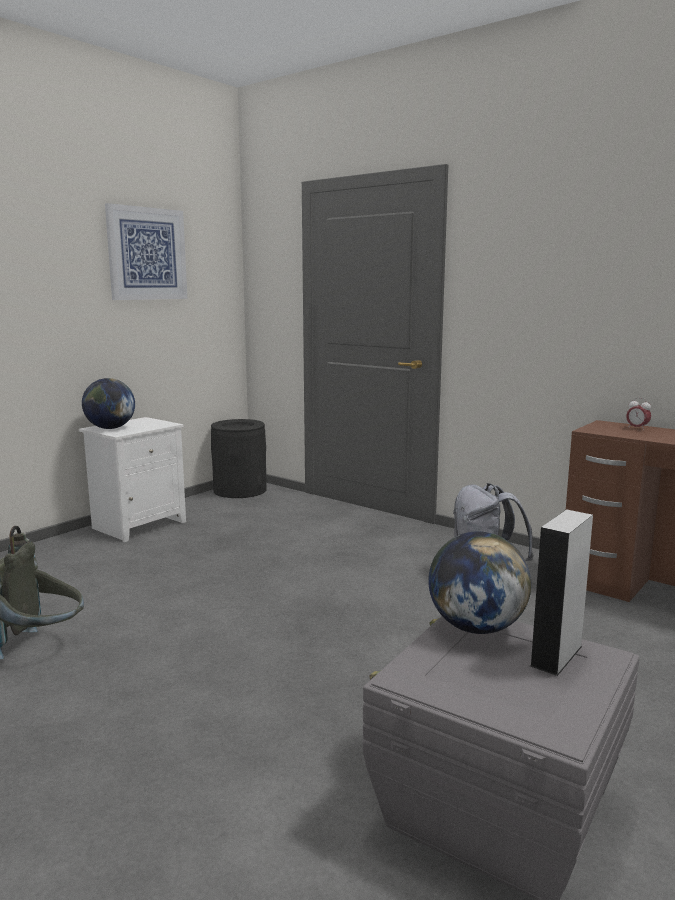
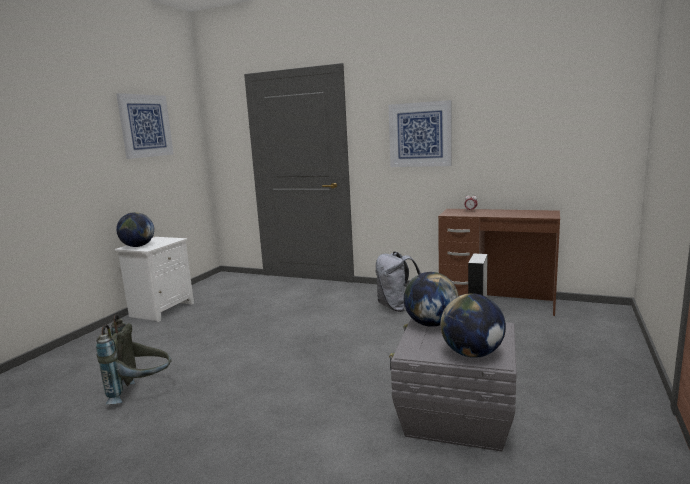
camera: 15 degrees left, 0 degrees up
black trash can [211,419,267,498] -> none
none -> picture [389,100,452,167]
none -> globe [440,293,506,358]

